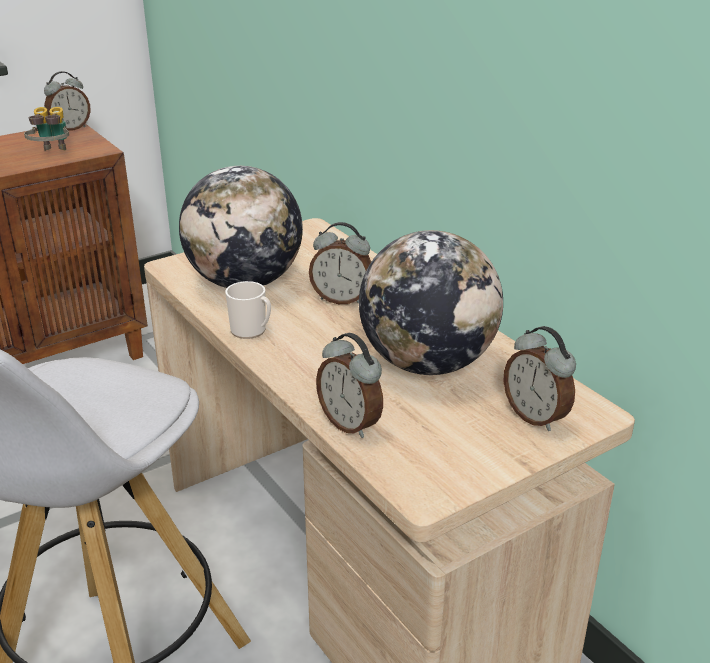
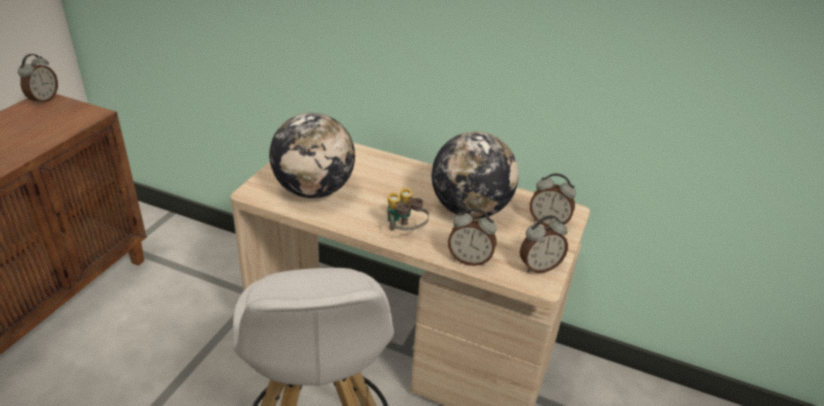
camera: 35 degrees left, 5 degrees up
binoculars [24,107,69,151] -> binoculars moved to [387,188,429,231]
mug [225,281,271,339] -> none
alarm clock [309,222,371,304] -> alarm clock moved to [520,215,568,273]

